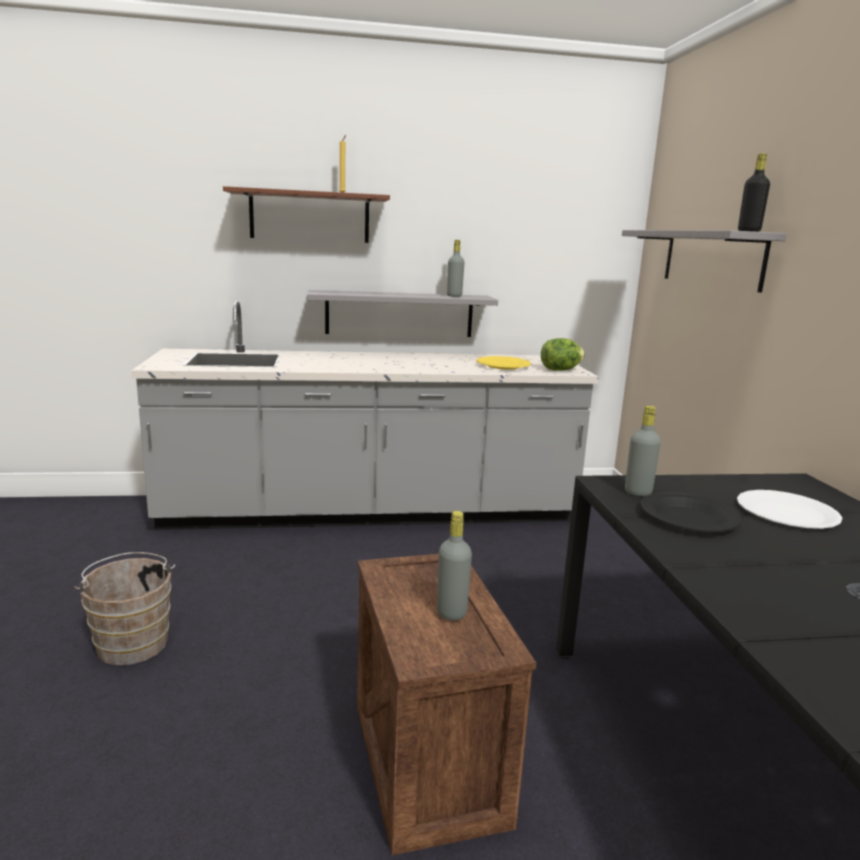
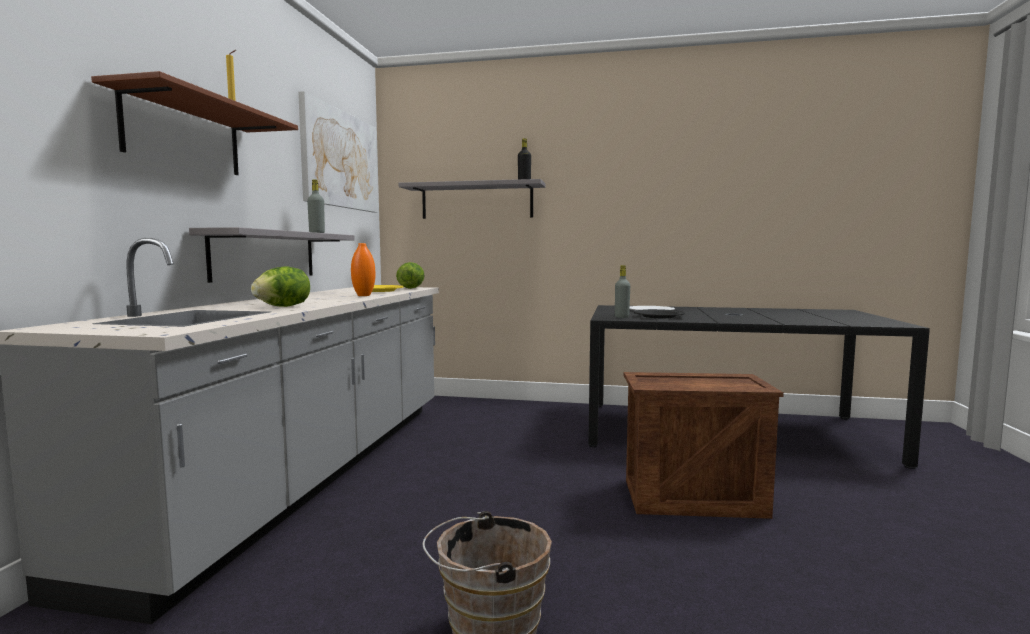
camera: 70 degrees left, 10 degrees down
grey bottle [437,511,472,620] -> none
none -> lettuce [251,267,310,307]
none -> picture [298,91,378,213]
none -> orange vase [351,243,375,296]

